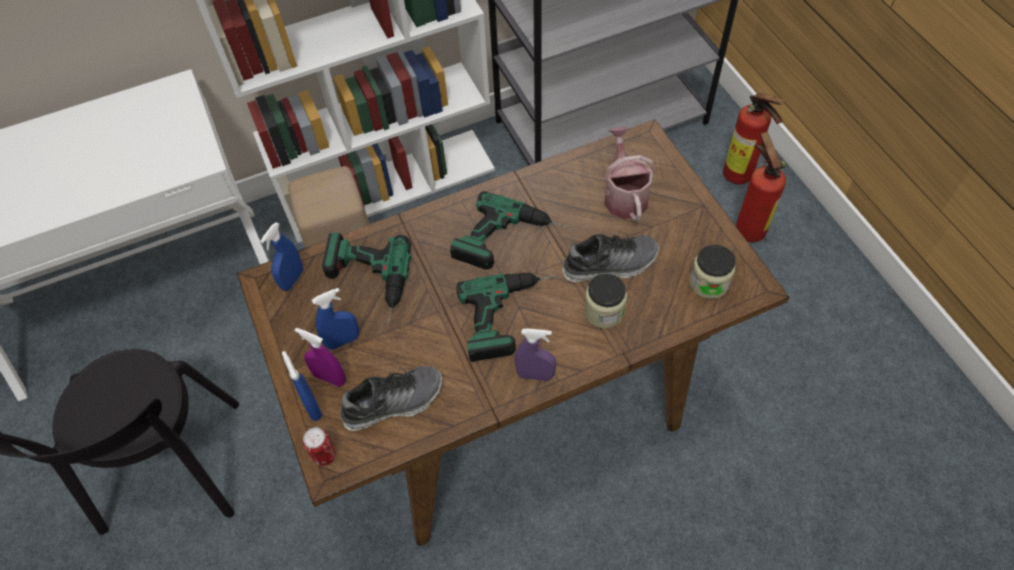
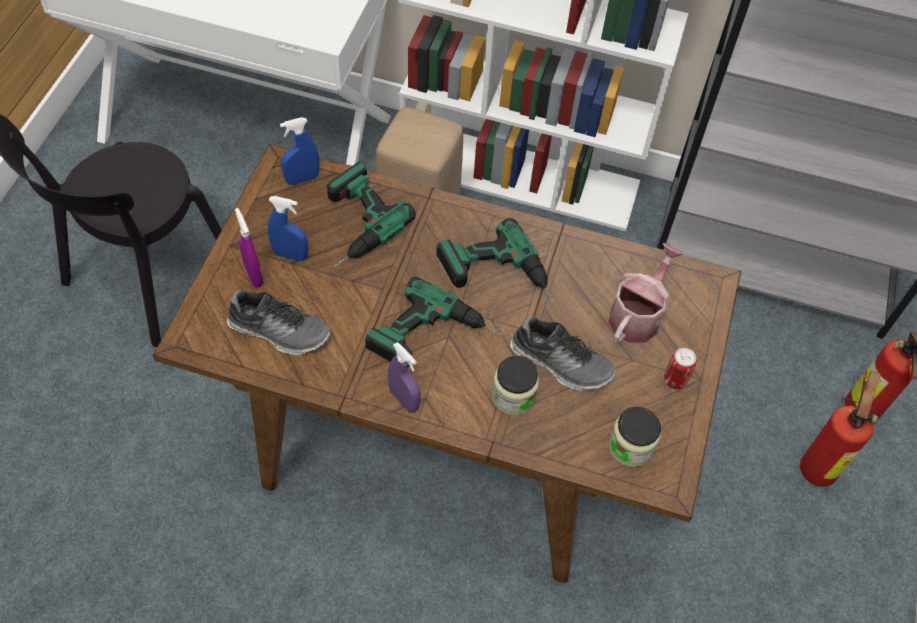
camera: 35 degrees right, 0 degrees up
blue spray bottle [282,351,322,421] -> none
can [303,427,336,466] -> can moved to [664,347,697,389]

